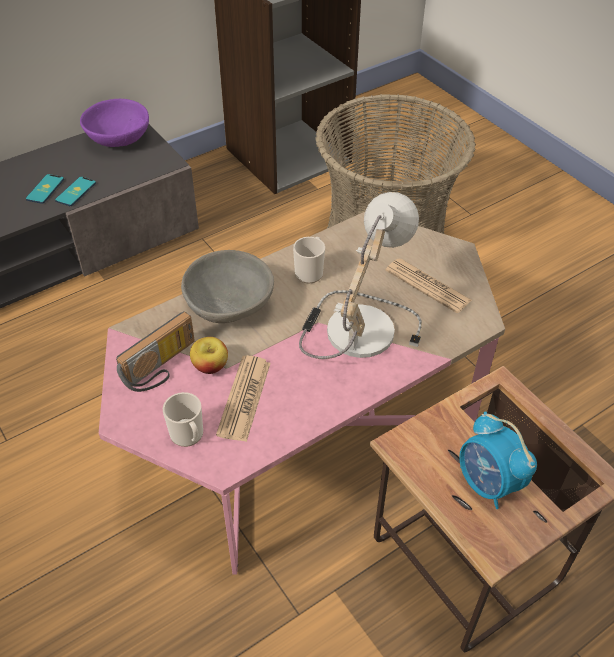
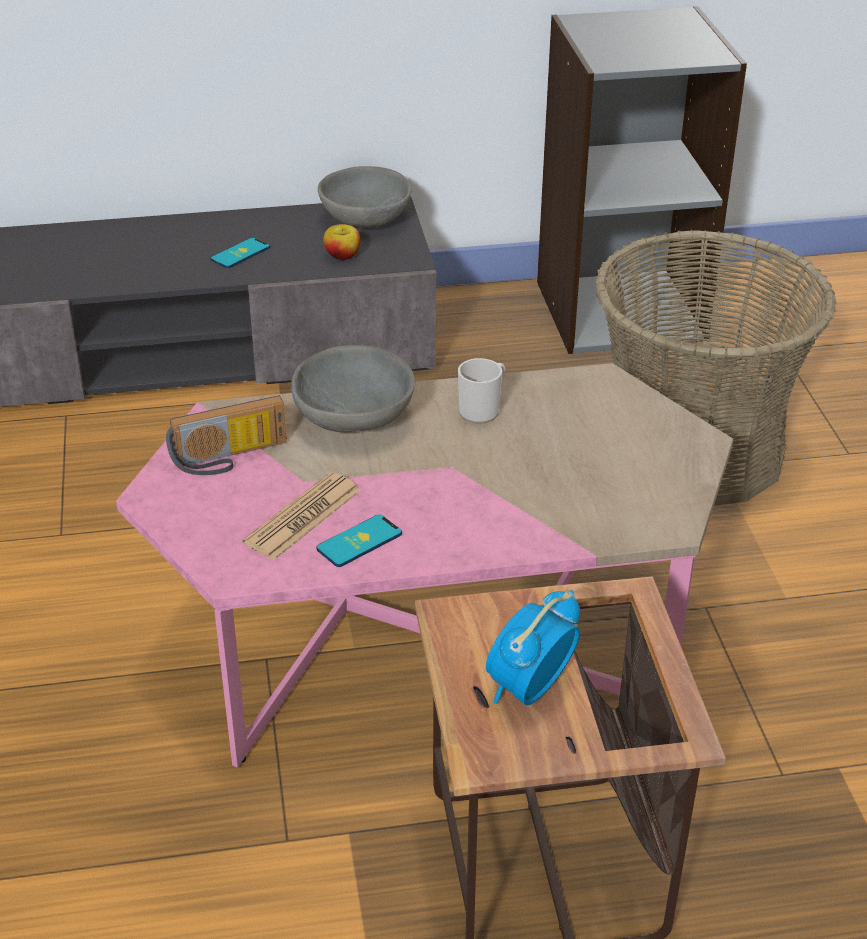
camera: 25 degrees right, 10 degrees down
phone [55,177,96,206] -> phone moved to [316,514,402,567]
purple bowl [80,99,149,147] -> grey bowl [318,166,412,228]
mug [163,392,203,447] -> none
apple [190,337,228,374] -> apple moved to [323,224,361,260]
table lamp [299,192,422,359] -> none
newspaper [385,258,472,313] -> none
alarm clock [459,411,537,509] -> alarm clock turned 45 degrees clockwise [486,590,580,705]

